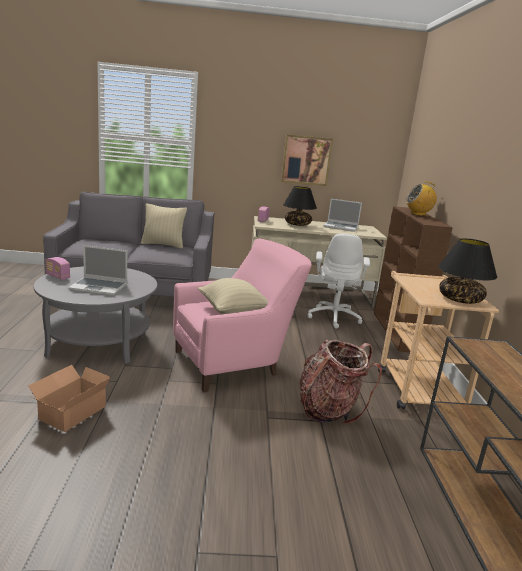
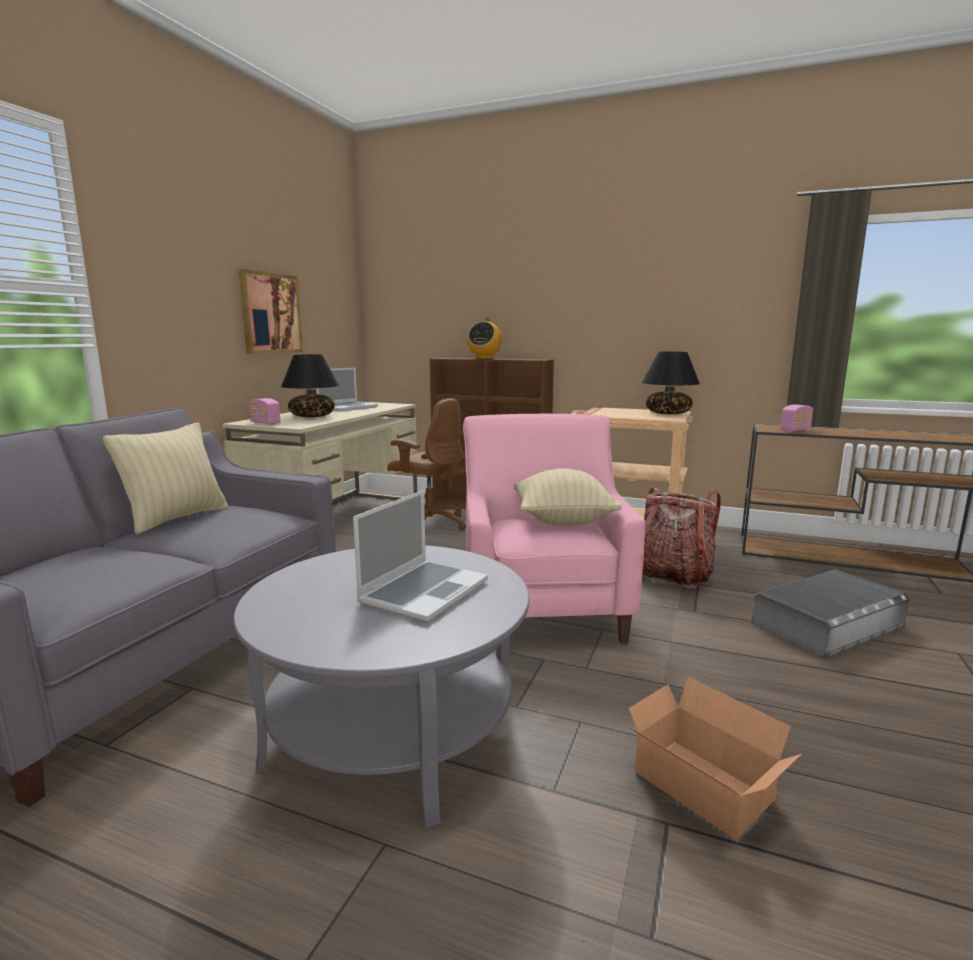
camera: 65 degrees left, 5 degrees down
radio [46,257,70,280] -> radio moved to [780,404,813,432]
white office chair [308,234,370,329] -> brown office chair [387,398,466,531]
none -> grey storage box [752,569,910,658]

